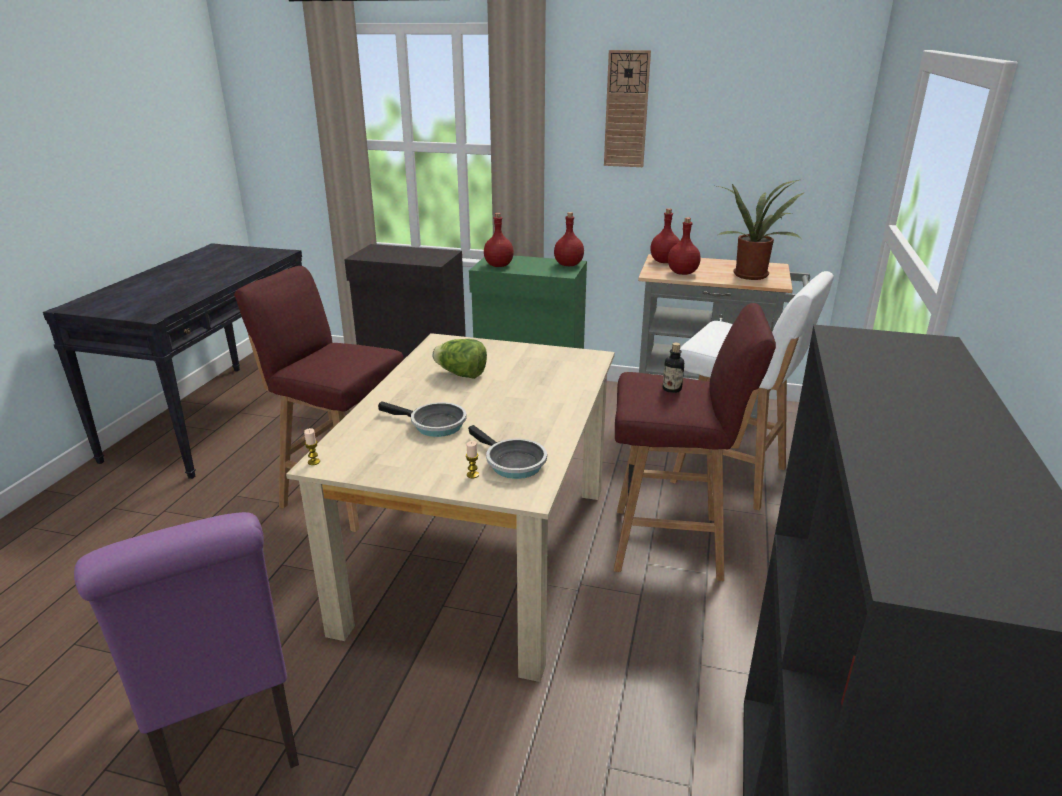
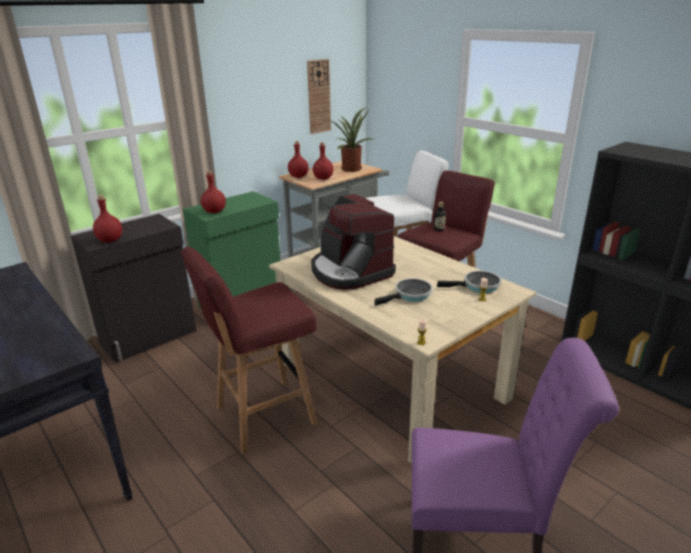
camera: 55 degrees left, 0 degrees up
lettuce [432,339,487,379] -> coffee machine [311,194,396,290]
red bottle [554,212,584,266] -> red bottle moved to [93,195,122,242]
wall clock [604,50,651,167] -> wall clock moved to [307,59,331,134]

